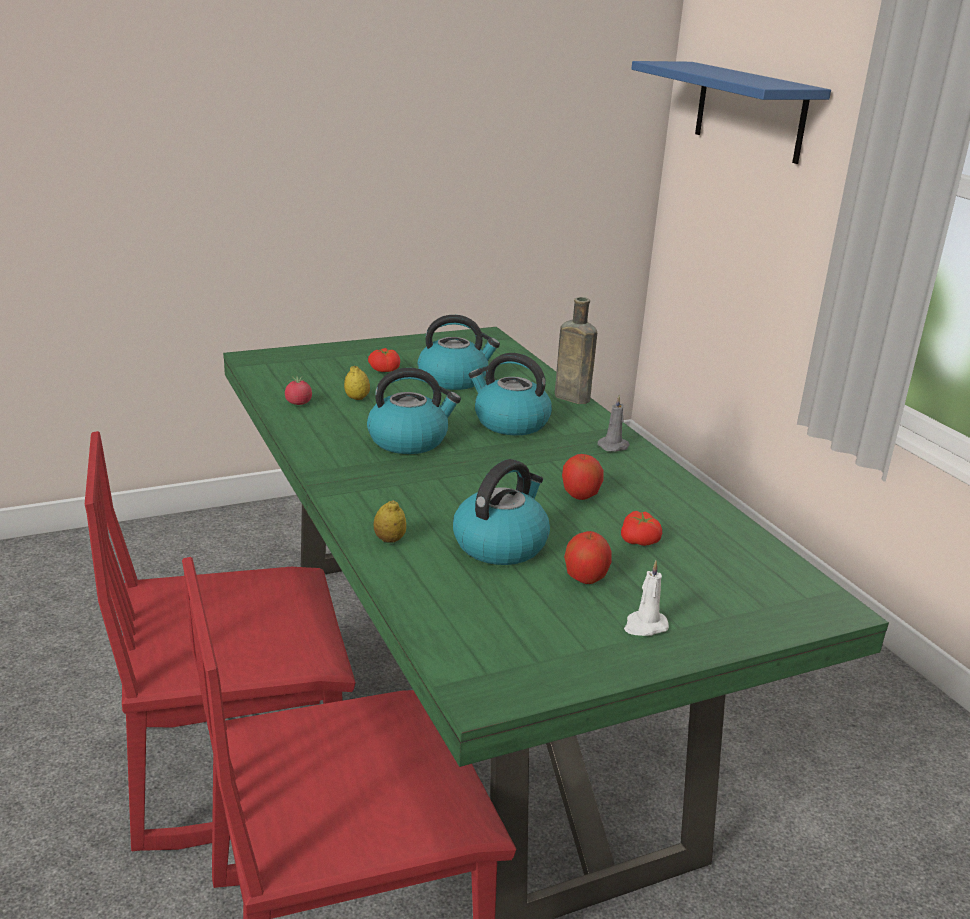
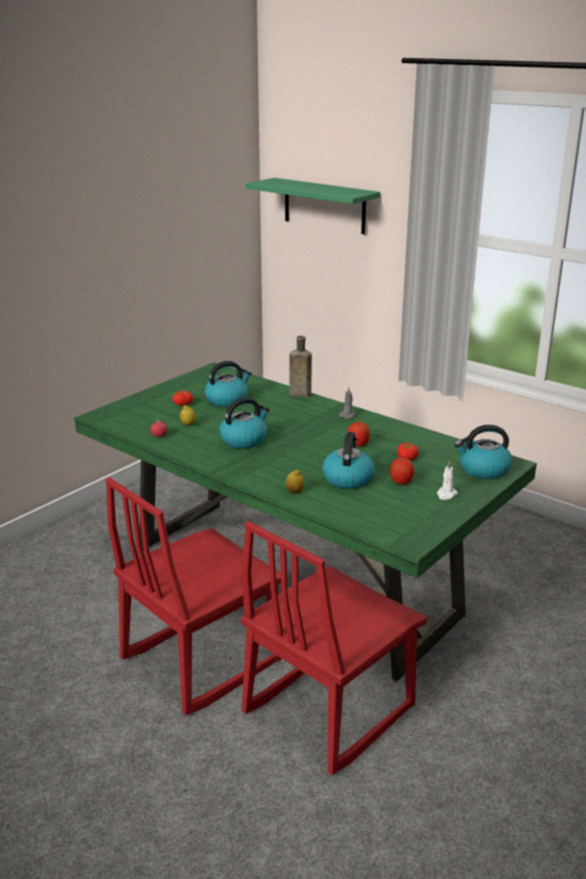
camera: 25 degrees left, 0 degrees up
kettle [469,353,552,435] -> kettle moved to [454,425,512,479]
blue shelf [631,61,831,164] -> green shelf [245,178,380,234]

